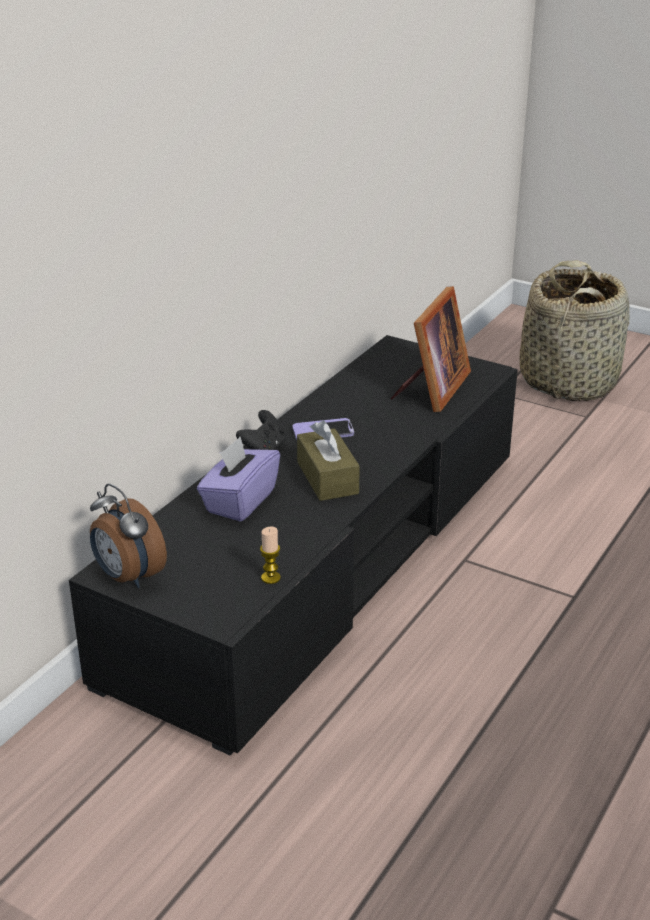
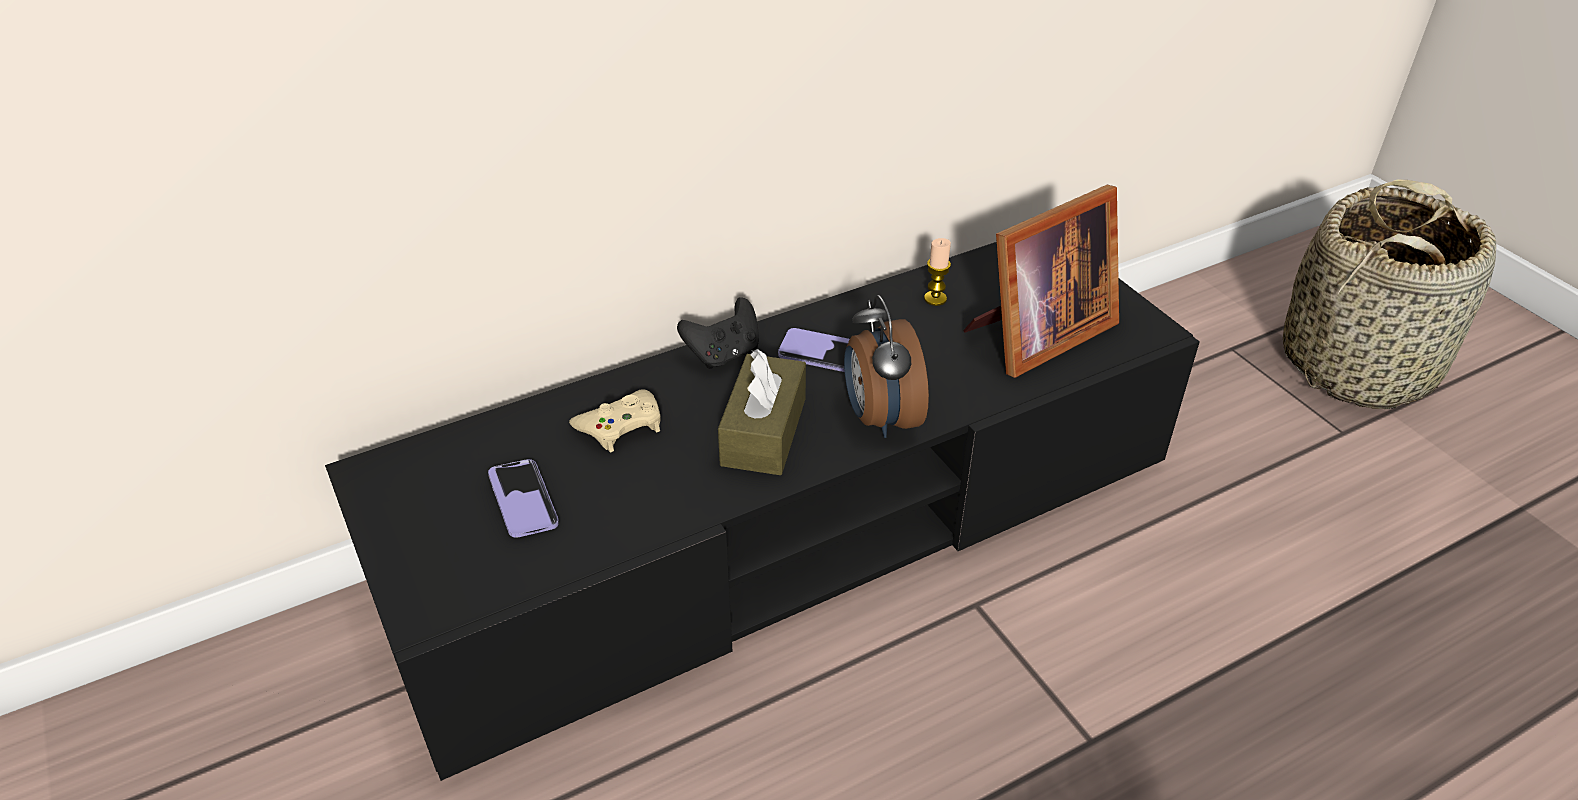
camera: 30 degrees right, 10 degrees up
alarm clock [90,483,167,588] -> alarm clock moved to [844,295,929,438]
purple tissue box [197,437,280,522] -> beige game controller [569,389,661,452]
candle [260,527,281,584] -> candle moved to [924,238,951,306]
none -> phone [488,459,559,538]

